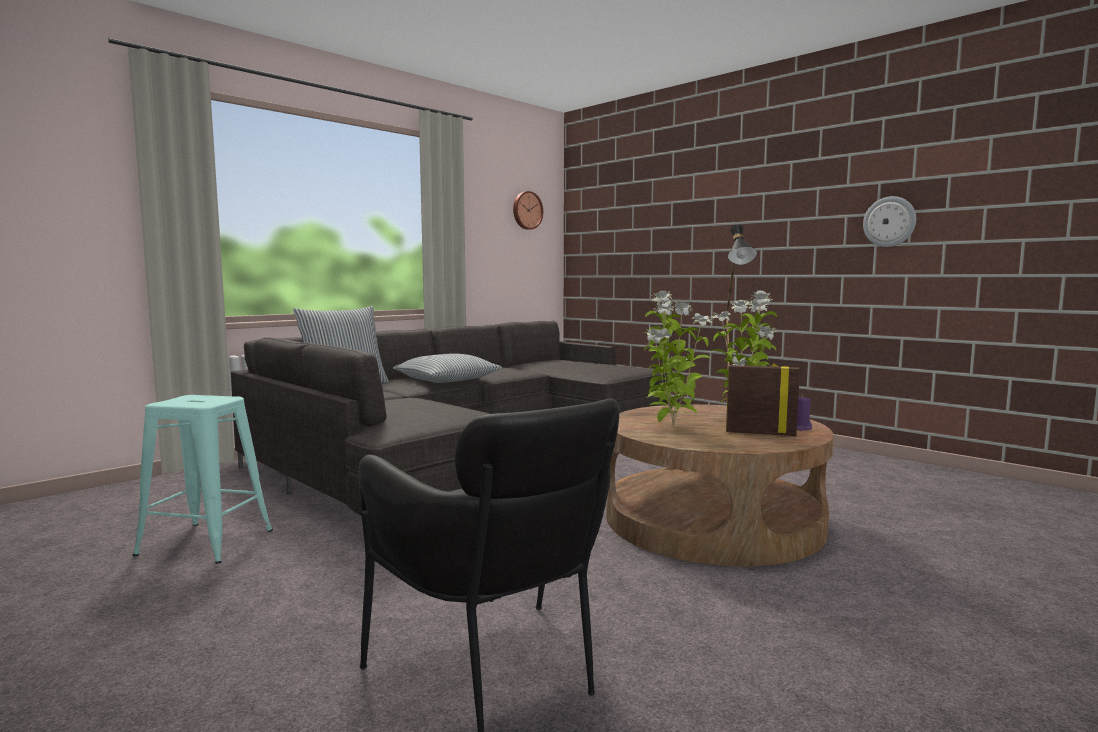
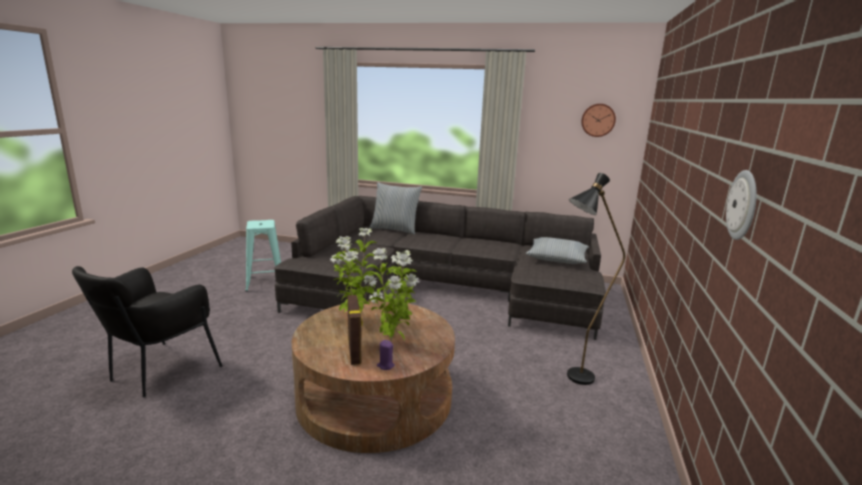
camera: 60 degrees right, 10 degrees up
pillow [393,353,502,383] -> pillow moved to [525,237,589,264]

